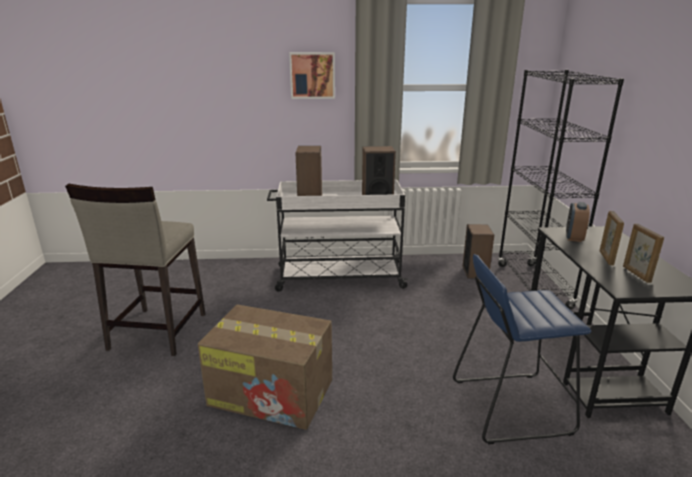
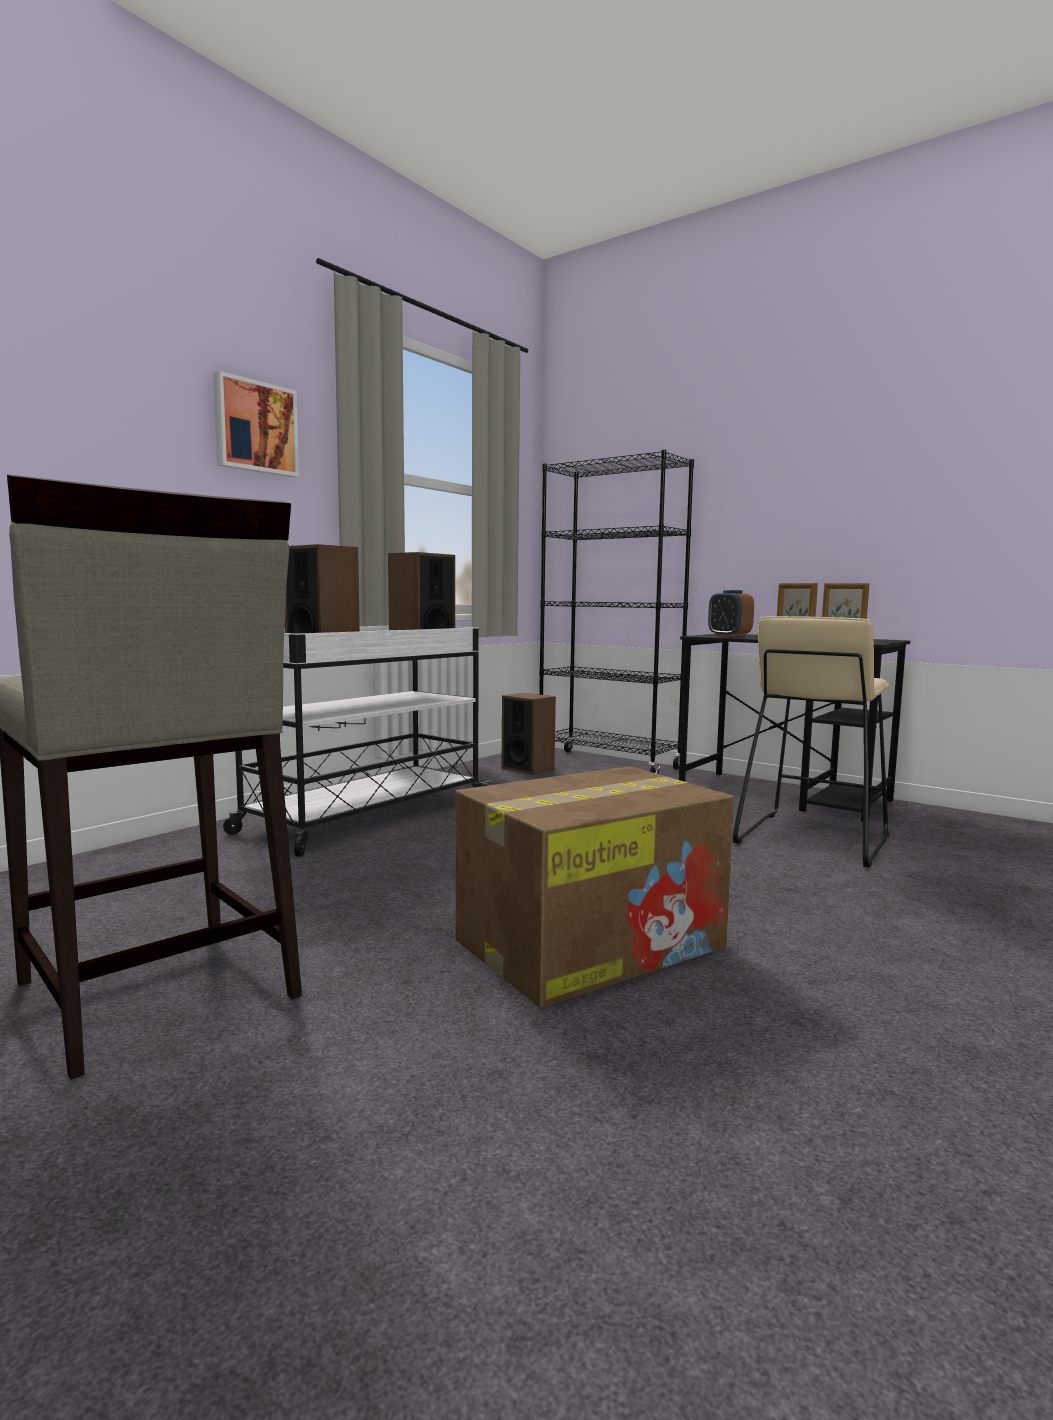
camera: 50 degrees left, 15 degrees down
blue stool [453,254,592,445] -> beige stool [733,616,889,868]

